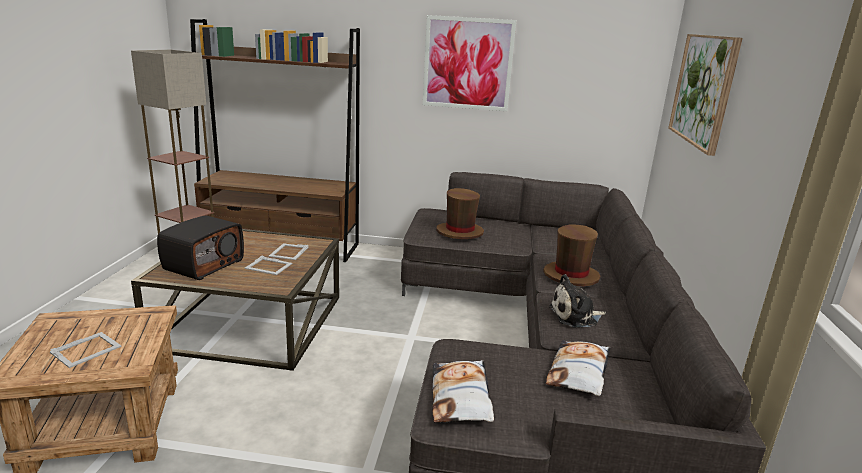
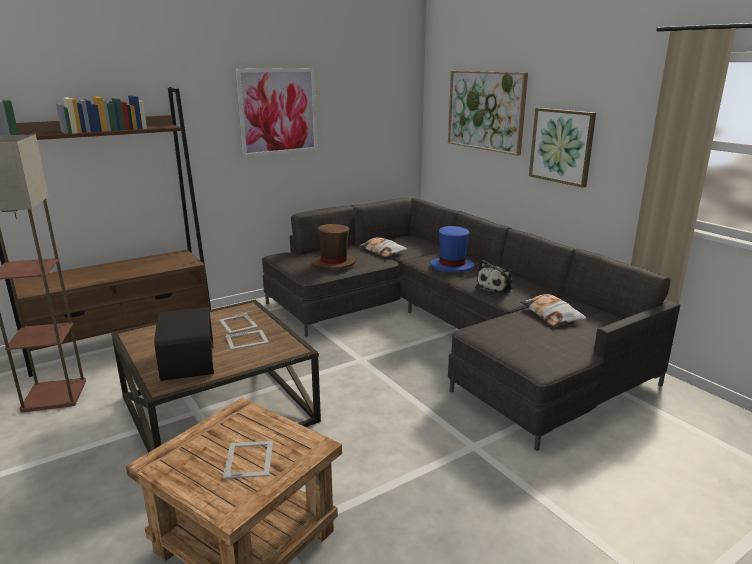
camera: 40 degrees left, 0 degrees up
pillow [432,360,494,423] -> pillow moved to [358,237,407,257]
brown hat [543,225,600,286] -> blue hat [430,226,474,272]
none -> picture [529,108,596,188]

